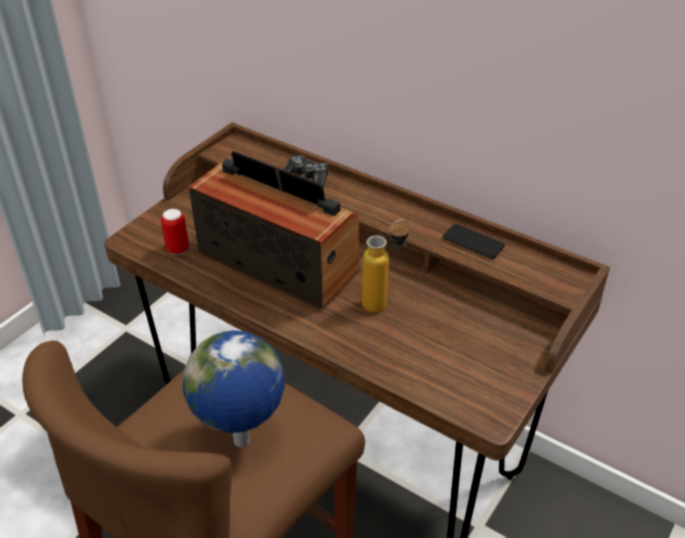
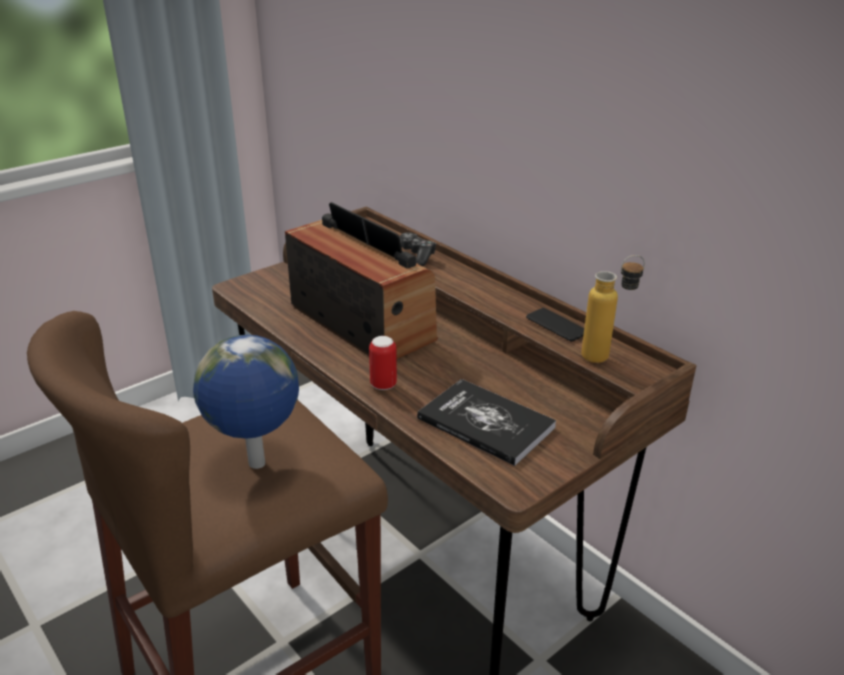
camera: 15 degrees right, 10 degrees down
can [161,209,189,255] -> can moved to [369,336,397,390]
bottle [362,219,409,313] -> bottle moved to [581,255,645,363]
none -> book [417,379,556,466]

